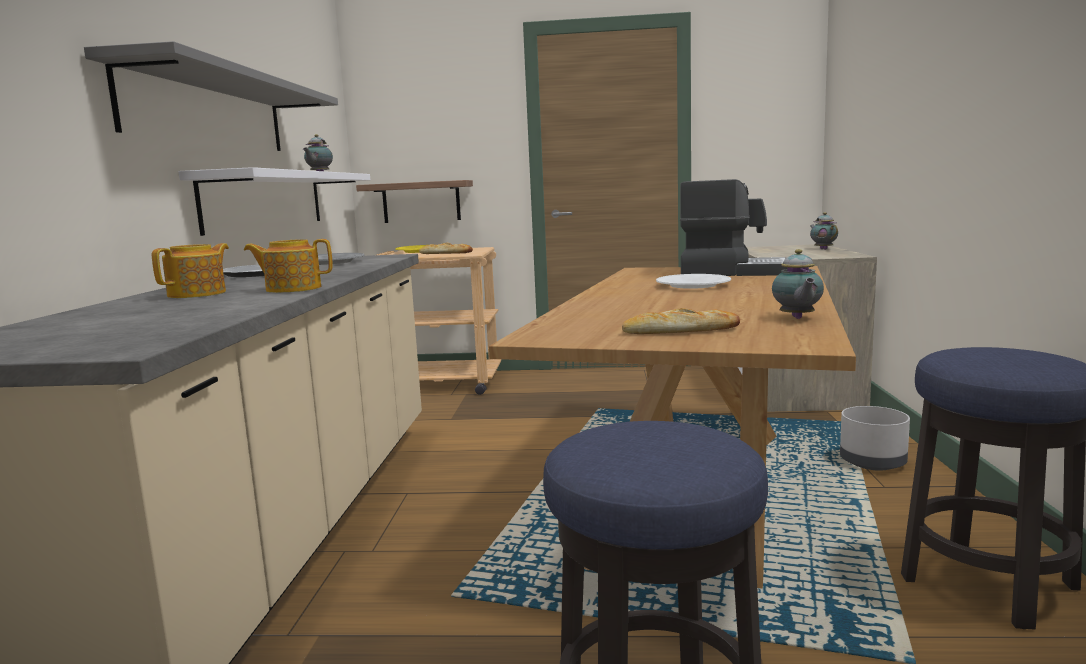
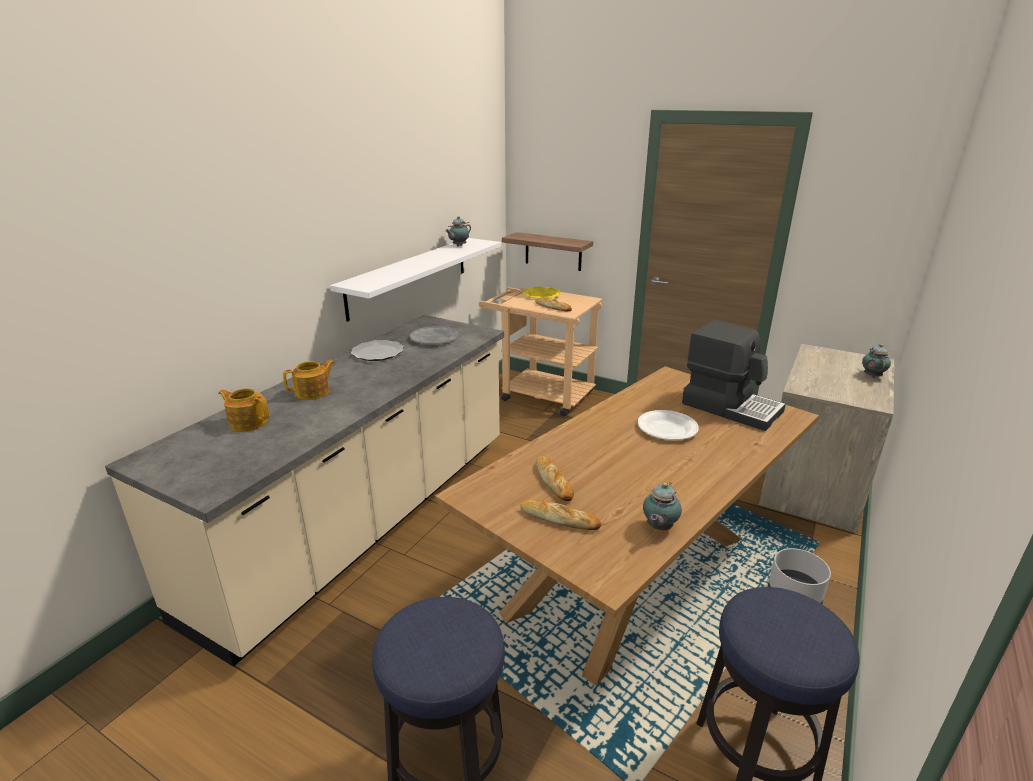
camera: 25 degrees right, 15 degrees up
grey shelf [84,41,338,151] -> none
teapot [244,239,332,293] -> teapot moved to [218,388,269,432]
none -> bread [536,456,574,501]

